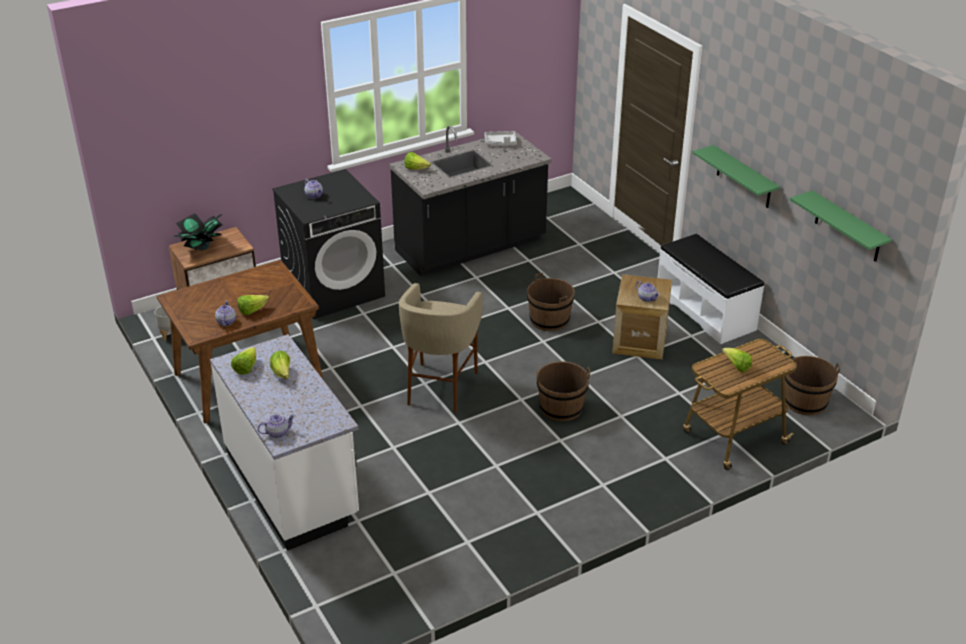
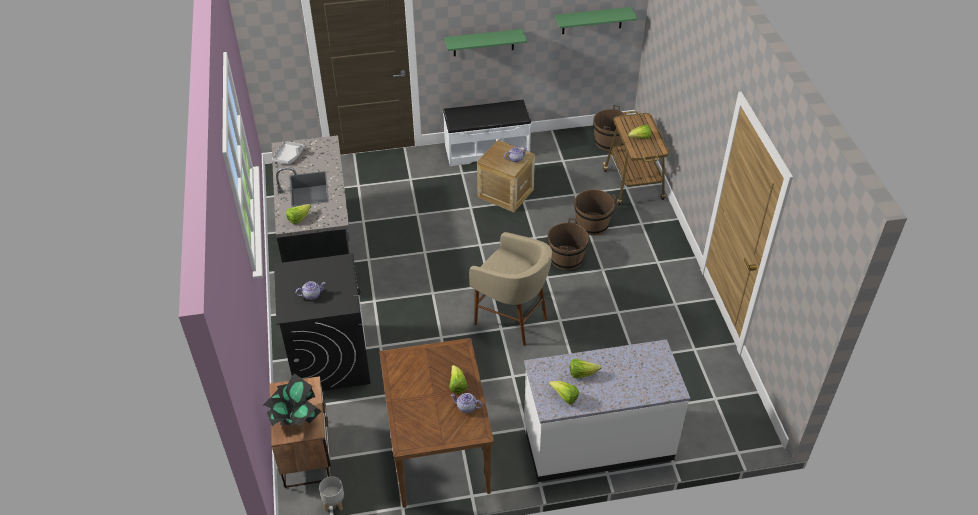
camera: 70 degrees left, 10 degrees up
teapot [257,414,295,438] -> none
brown bucket [527,273,575,331] -> brown bucket moved to [574,189,616,236]

